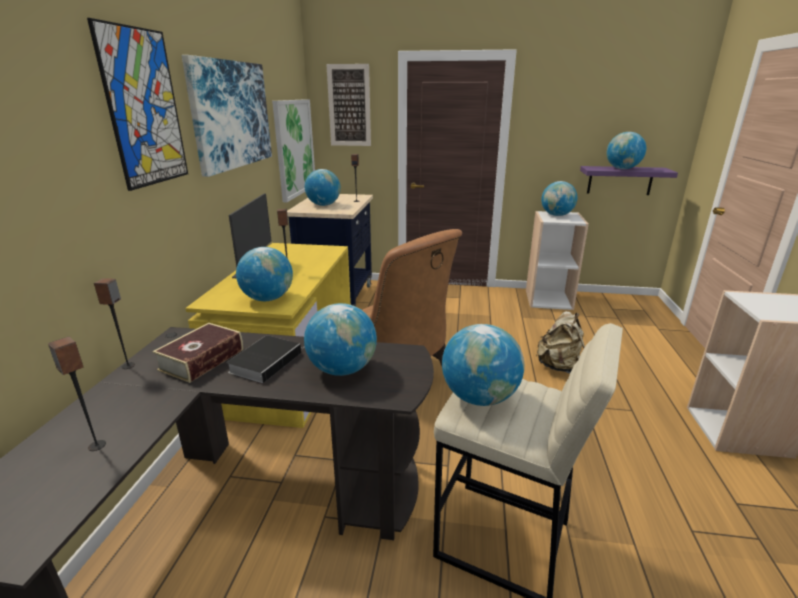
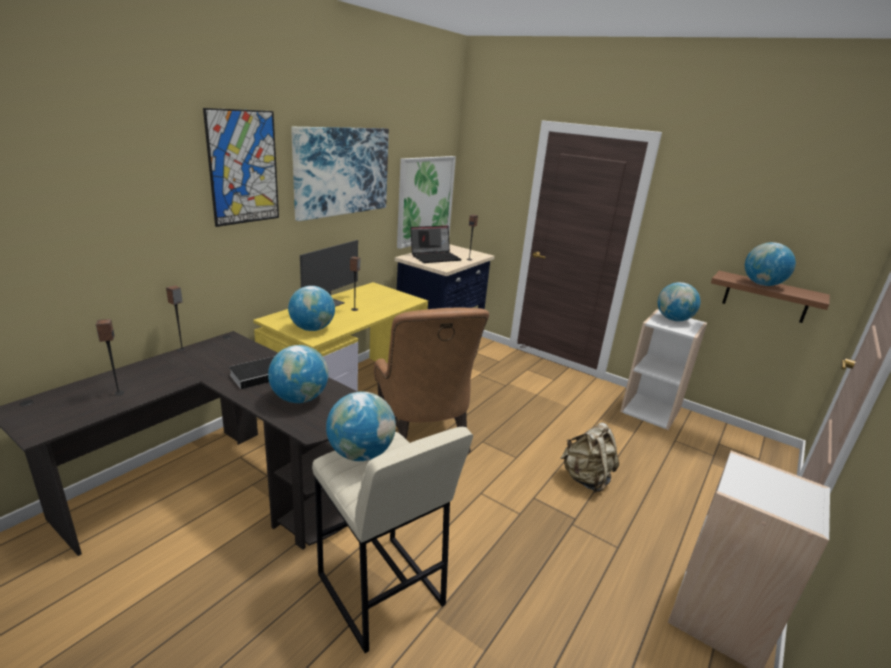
camera: 25 degrees right, 0 degrees up
book [152,323,243,383] -> none
globe [305,169,341,206] -> laptop [410,226,462,263]
picture [326,64,371,146] -> none
purple shelf [580,166,678,195] -> brown shelf [711,271,830,323]

